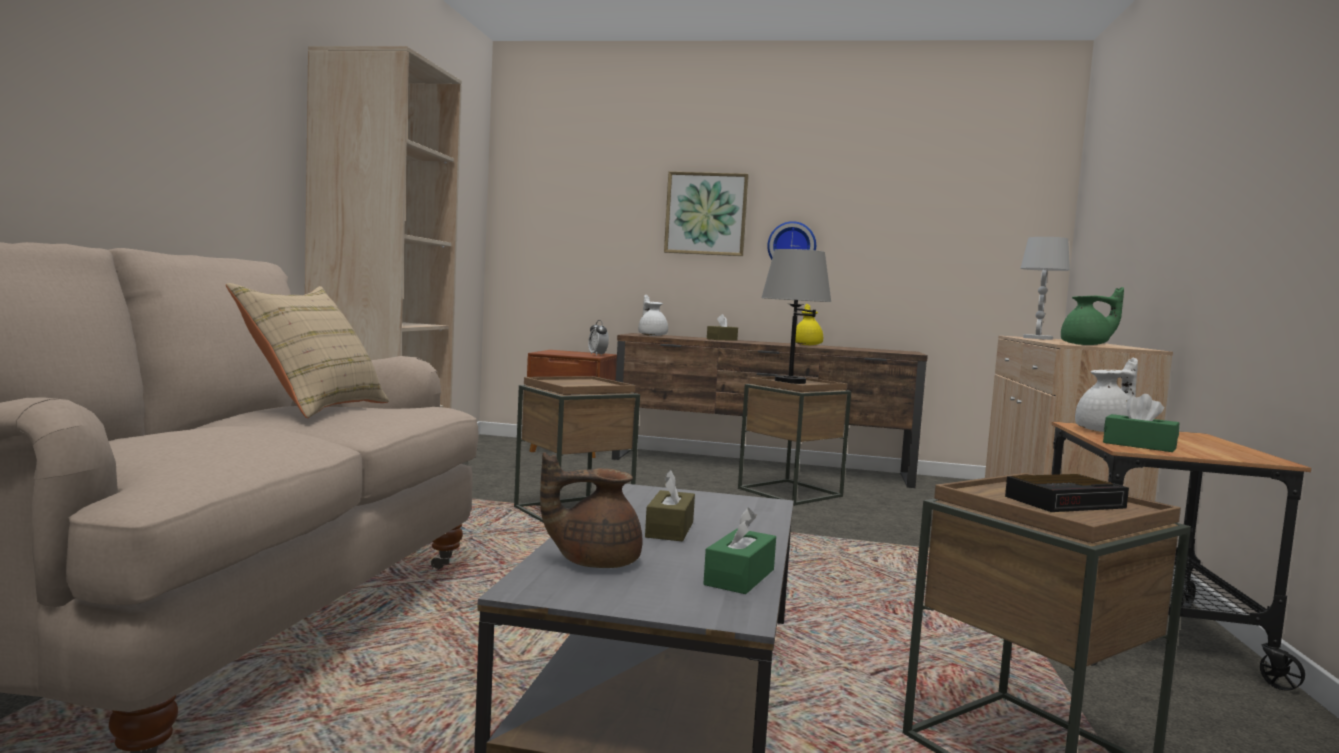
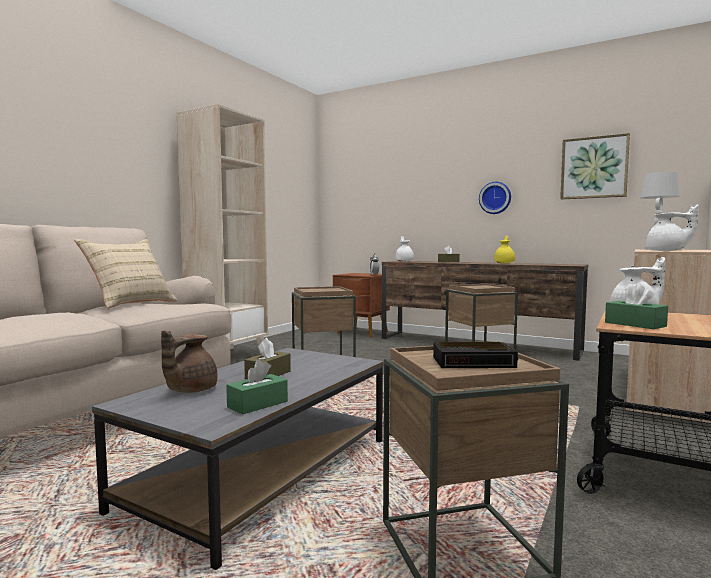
camera: 20 degrees right, 0 degrees up
brown teapot [540,452,642,568] -> brown teapot turned 75 degrees counterclockwise [161,330,218,393]
picture [664,171,749,256] -> picture moved to [560,133,630,199]
grey table lamp [761,249,831,384] -> none
green teapot [1061,287,1124,345] -> white teapot [646,204,698,251]

